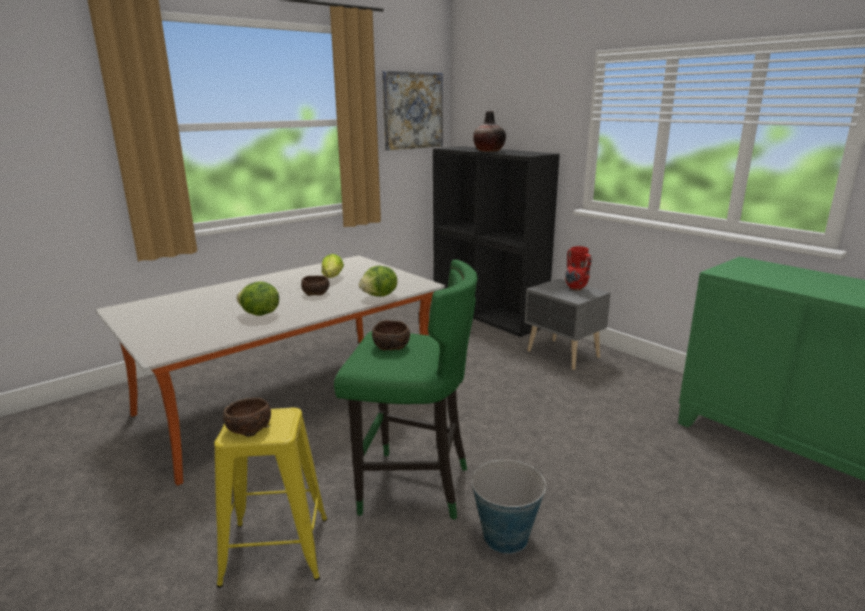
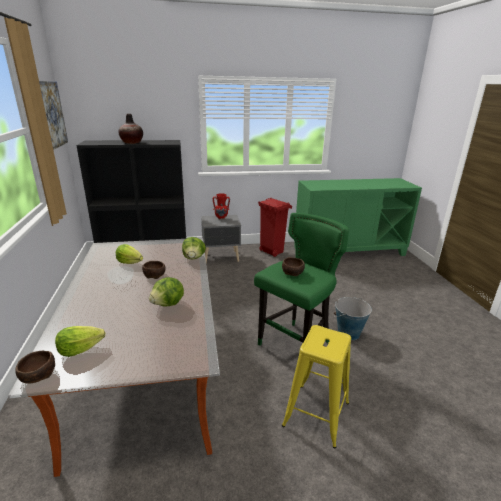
camera: 60 degrees left, 5 degrees up
brown bowl [223,398,271,437] -> brown bowl moved to [15,351,55,384]
none -> lettuce [55,326,105,357]
none -> red trash can [258,198,292,257]

